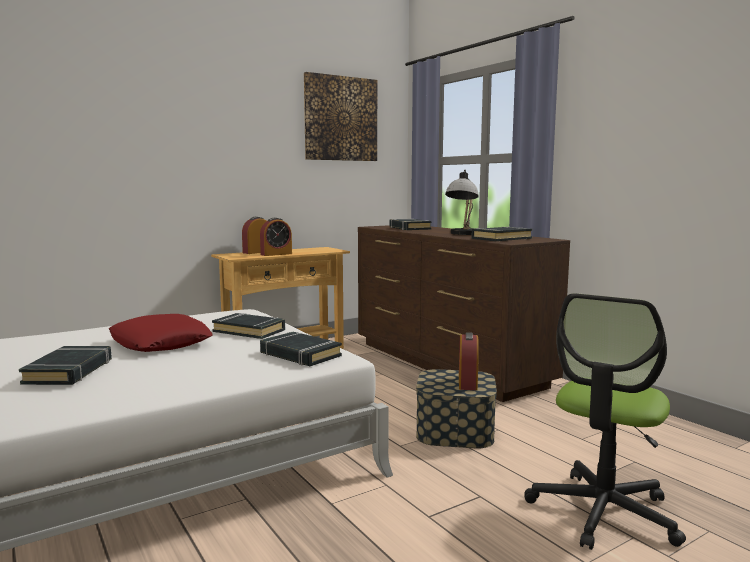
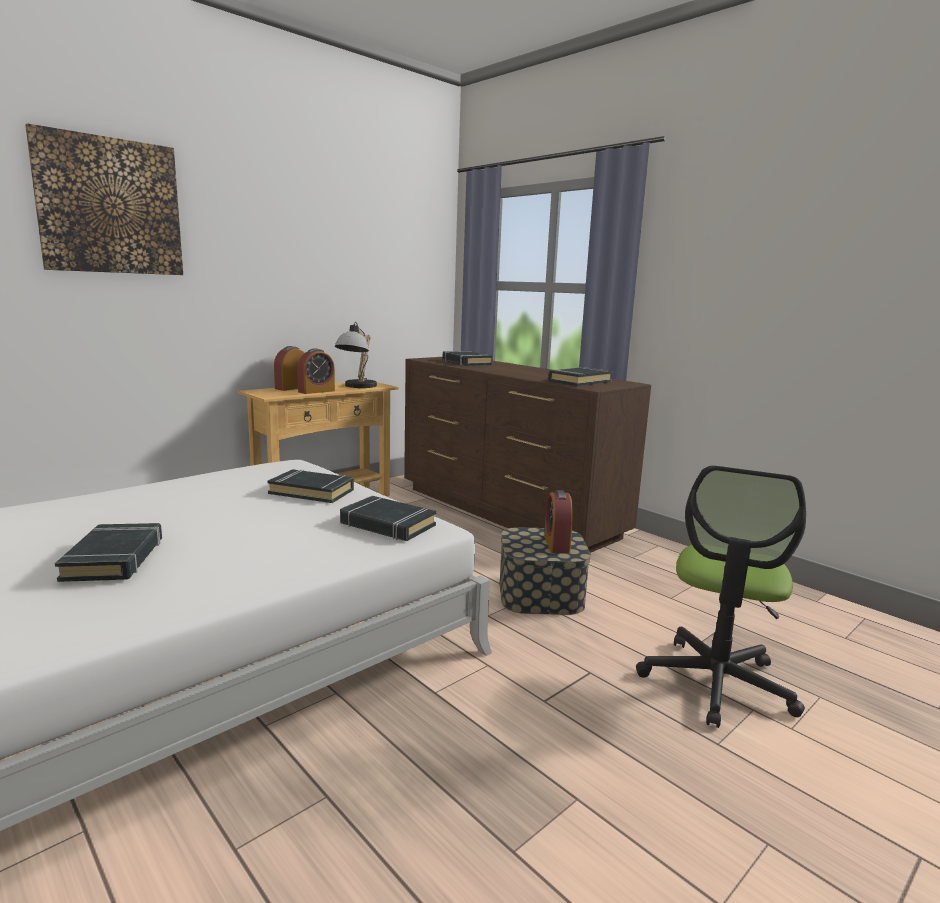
camera: 10 degrees left, 5 degrees up
red pillow [109,314,213,352] -> none
picture [304,72,377,161] -> picture moved to [25,123,183,275]
table lamp [445,170,479,235] -> table lamp moved to [335,322,377,388]

